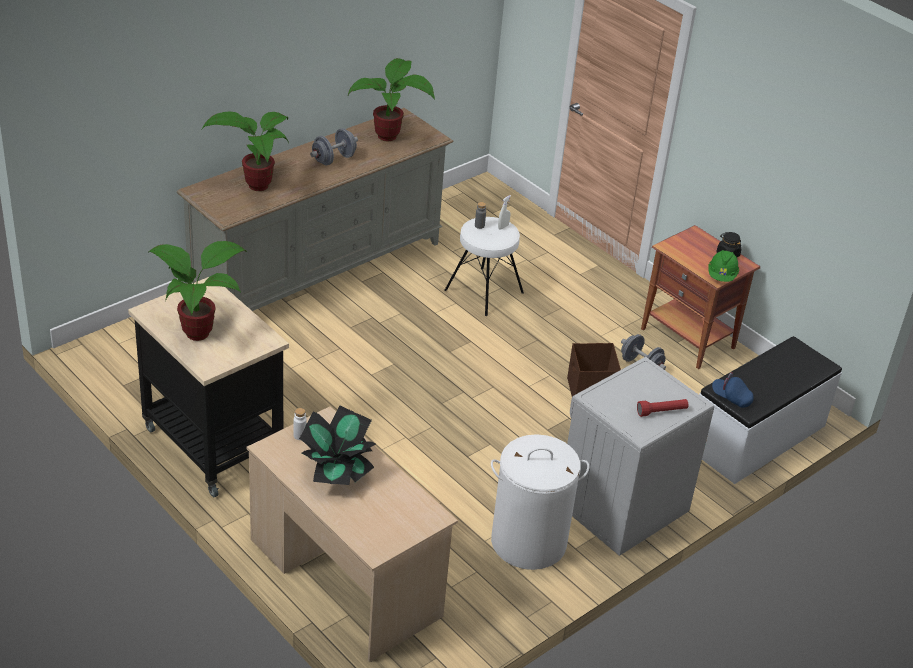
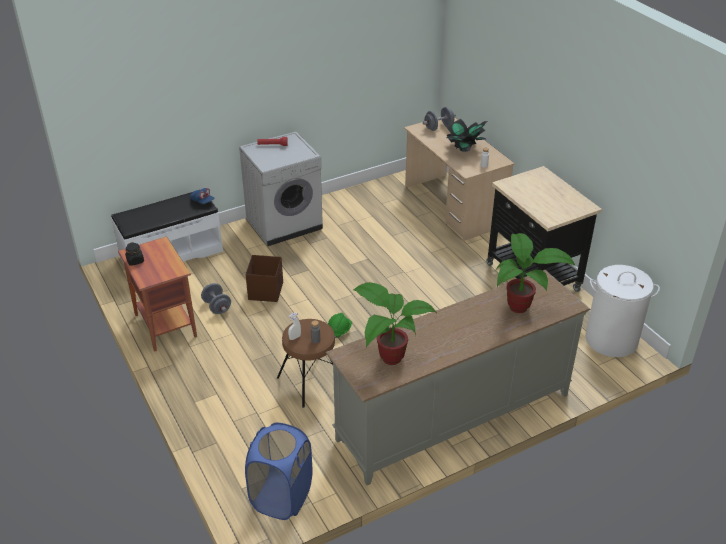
camera: 165 degrees left, 0 degrees up
potted plant [148,241,247,341] -> none
grey dumbbell [310,128,358,165] -> grey dumbbell moved to [423,107,456,131]
white stool [444,217,524,316] -> brown stool [277,319,335,408]
white laundry basket [491,434,589,570] -> white laundry basket moved to [585,265,660,357]
green hard hat [708,250,739,282] -> green hard hat moved to [328,313,352,338]
none -> blue laundry basket [245,423,313,520]

